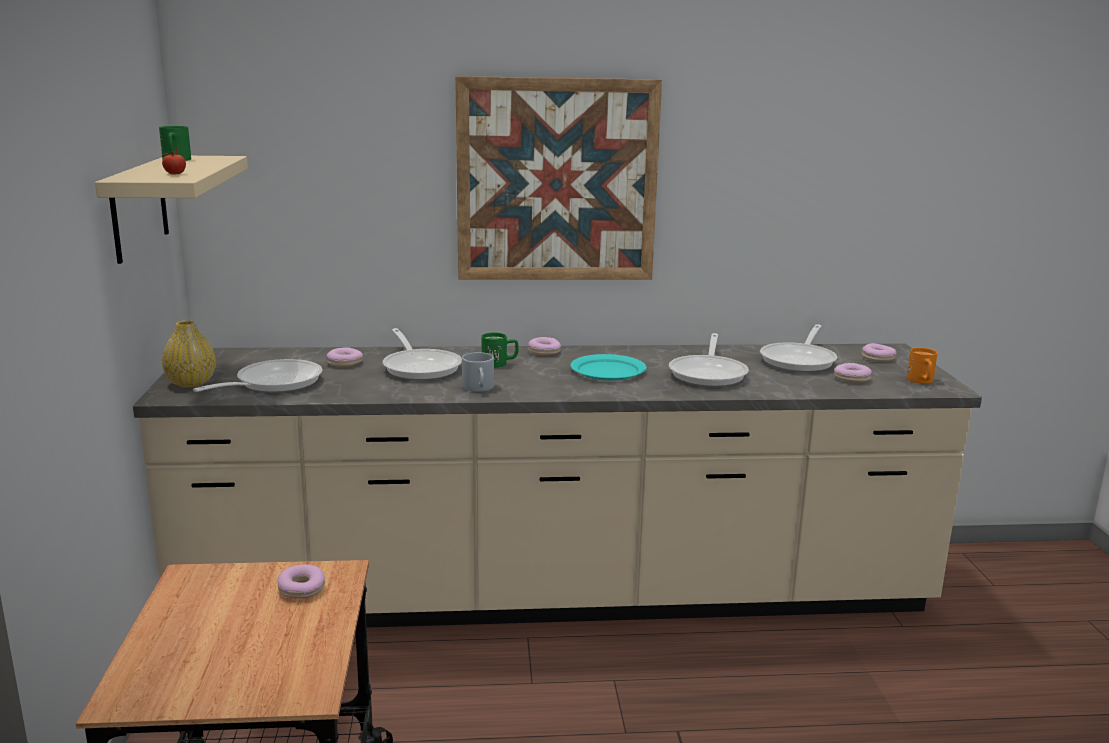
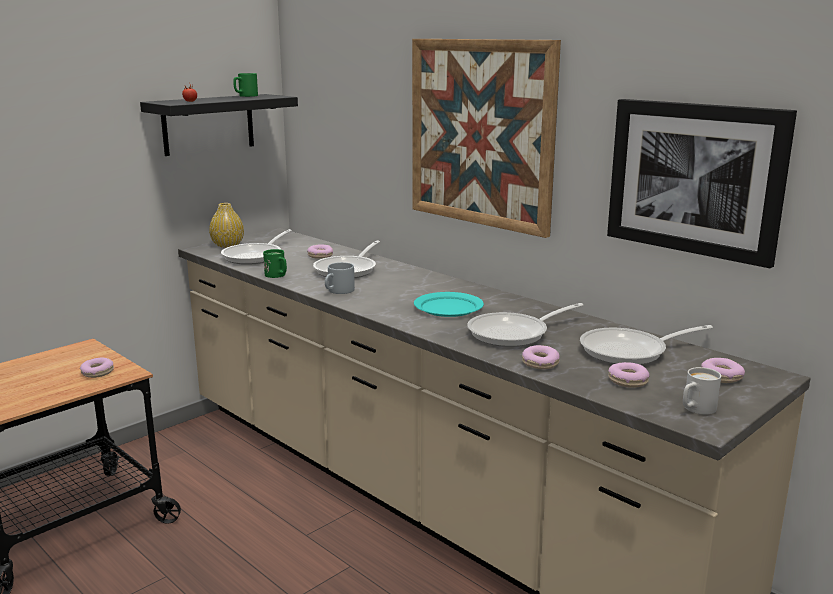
camera: 50 degrees right, 0 degrees up
beige shelf [95,156,248,264] -> black shelf [140,94,298,156]
frying pan [193,359,322,393] -> frying pan turned 120 degrees clockwise [221,229,292,265]
green mug [482,332,519,368] -> green mug moved to [263,249,287,278]
donut [528,337,561,355] -> donut moved to [522,345,560,369]
orange mug [907,347,938,384] -> white mug [683,367,721,415]
none -> picture [607,99,797,268]

